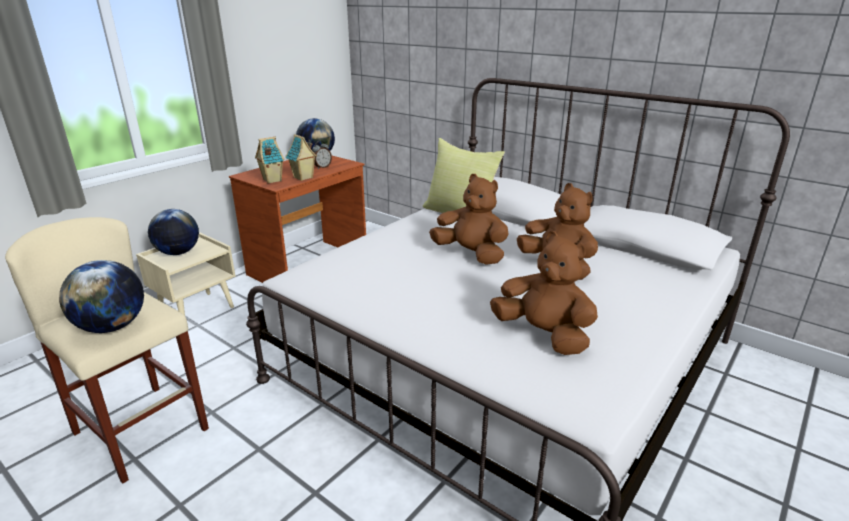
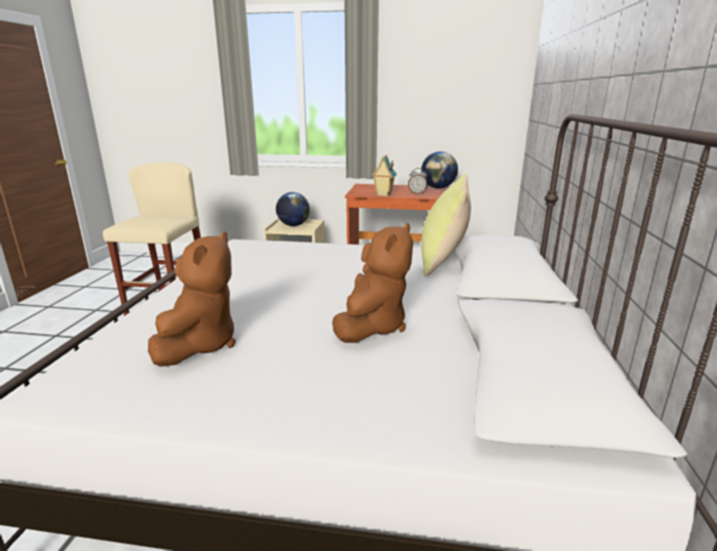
camera: 60 degrees right, 5 degrees down
globe [59,260,144,333] -> none
toy house [255,137,284,184] -> none
brown plush toy [429,174,509,265] -> none

